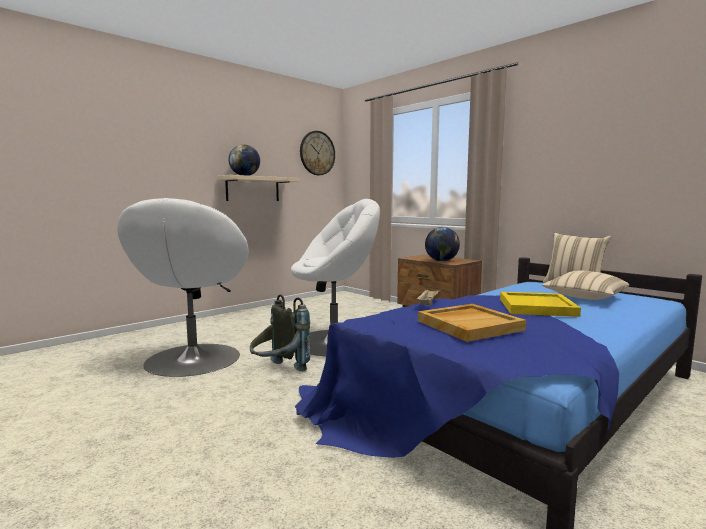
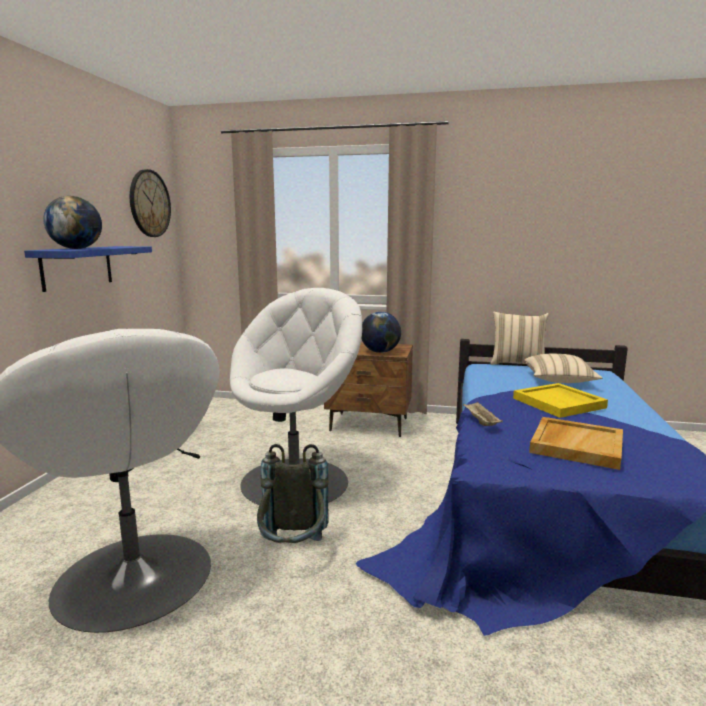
camera: 35 degrees left, 5 degrees up
beige shelf [217,175,300,201] -> blue shelf [24,246,152,292]

